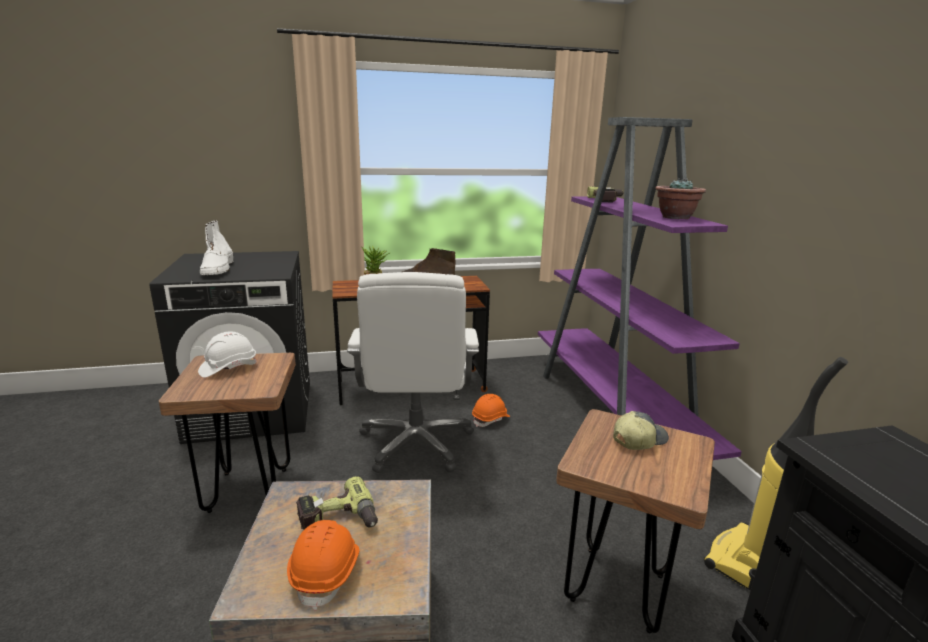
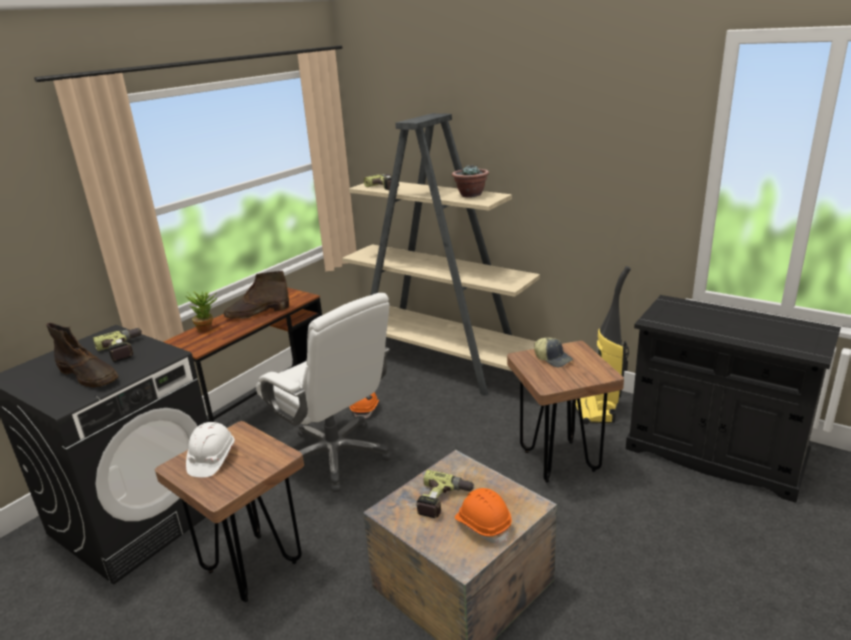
camera: 40 degrees left, 5 degrees up
white boot [200,220,233,275] -> brown boot [46,323,118,388]
purple bookcase [538,117,742,460] -> beige bookcase [342,113,540,396]
cap [613,411,669,450] -> cap turned 120 degrees clockwise [534,337,573,367]
none -> power drill [93,328,142,362]

